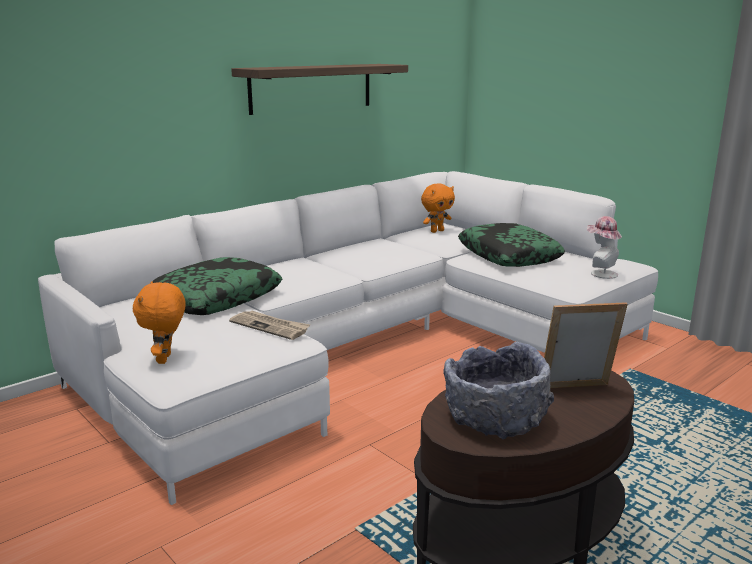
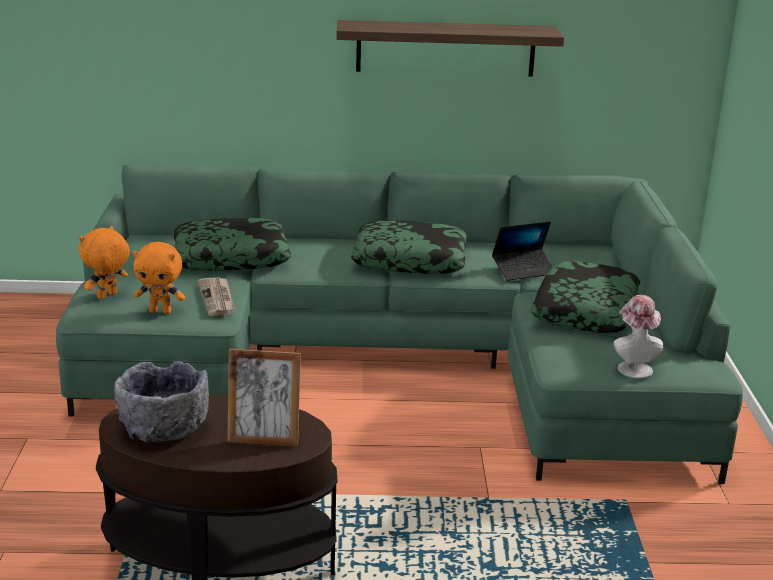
camera: 40 degrees right, 5 degrees up
white sofa [38,171,658,505] -> green sofa [56,164,743,484]
orange plush toy [421,184,455,233] -> orange plush toy moved to [133,242,185,314]
picture frame [544,302,628,388] -> picture frame turned 150 degrees clockwise [227,349,301,447]
none -> pillow [351,220,468,274]
none -> laptop [492,221,552,281]

